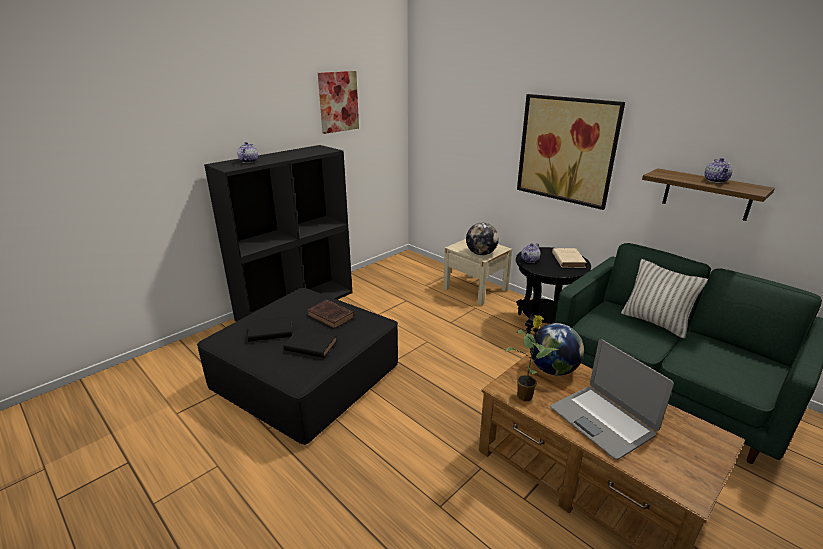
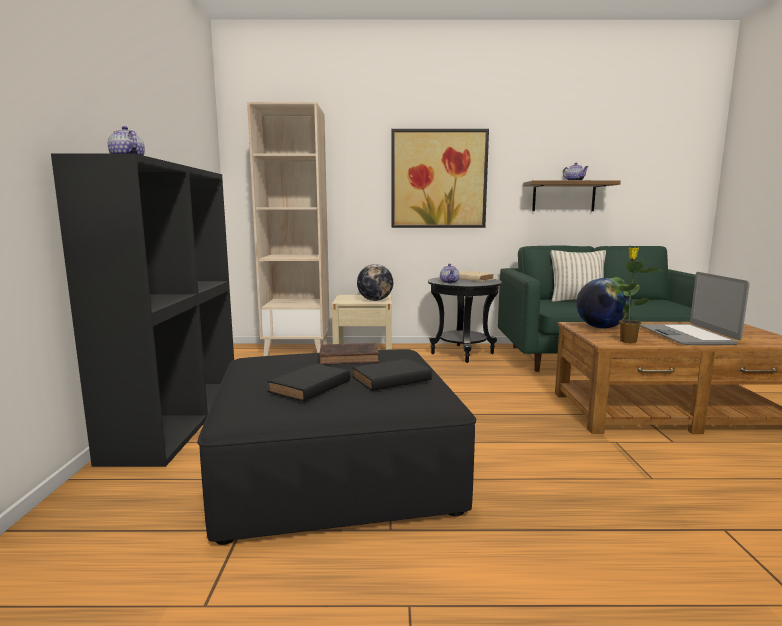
camera: 45 degrees left, 15 degrees down
picture [318,71,359,134] -> none
laptop [550,339,674,460] -> laptop turned 75 degrees clockwise [640,272,750,345]
none -> beige bookcase [247,102,330,356]

